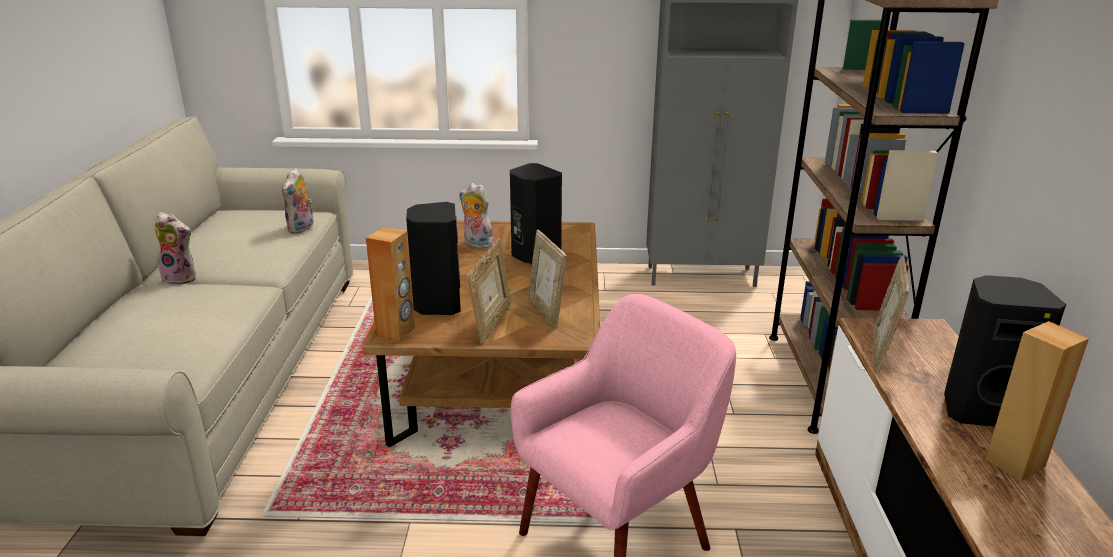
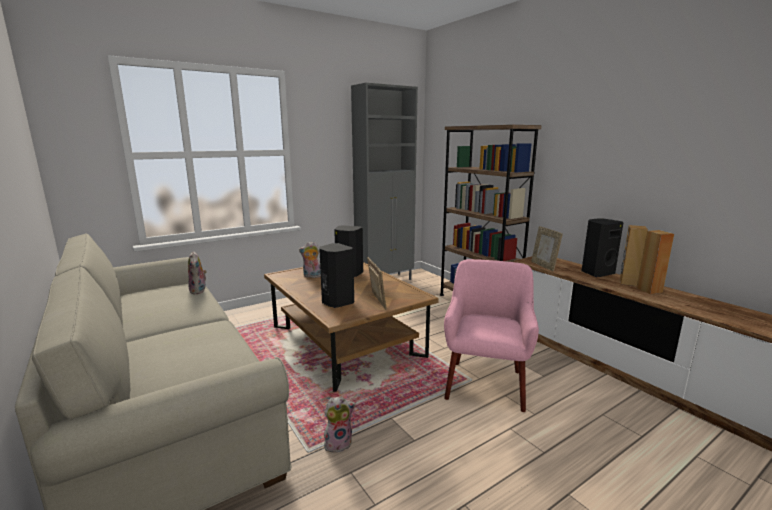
camera: 35 degrees left, 10 degrees down
plush toy [155,212,196,285] -> plush toy moved to [324,396,356,452]
brown speaker [366,227,415,342] -> brown speaker moved to [637,230,674,294]
picture frame [528,230,567,328] -> none

